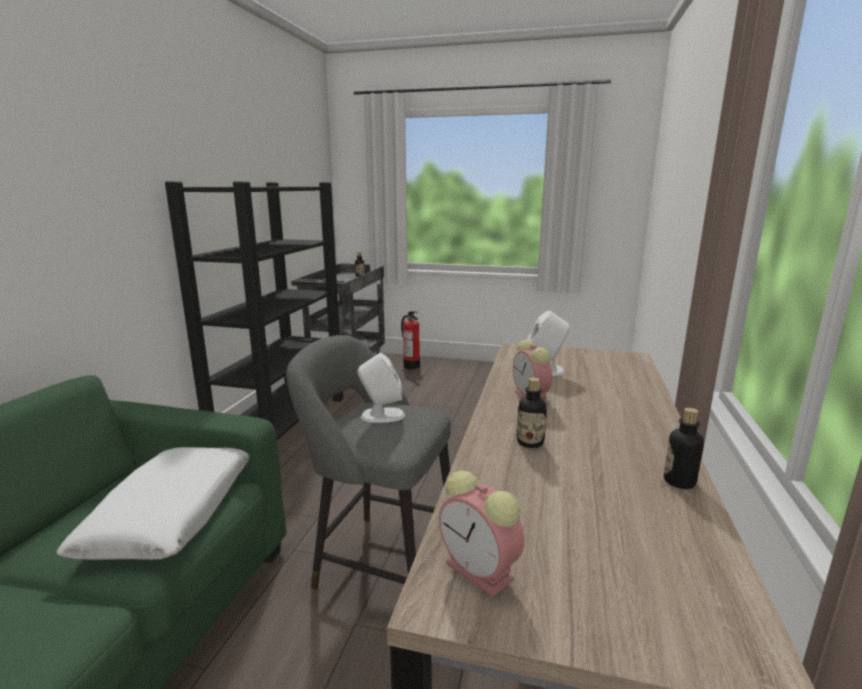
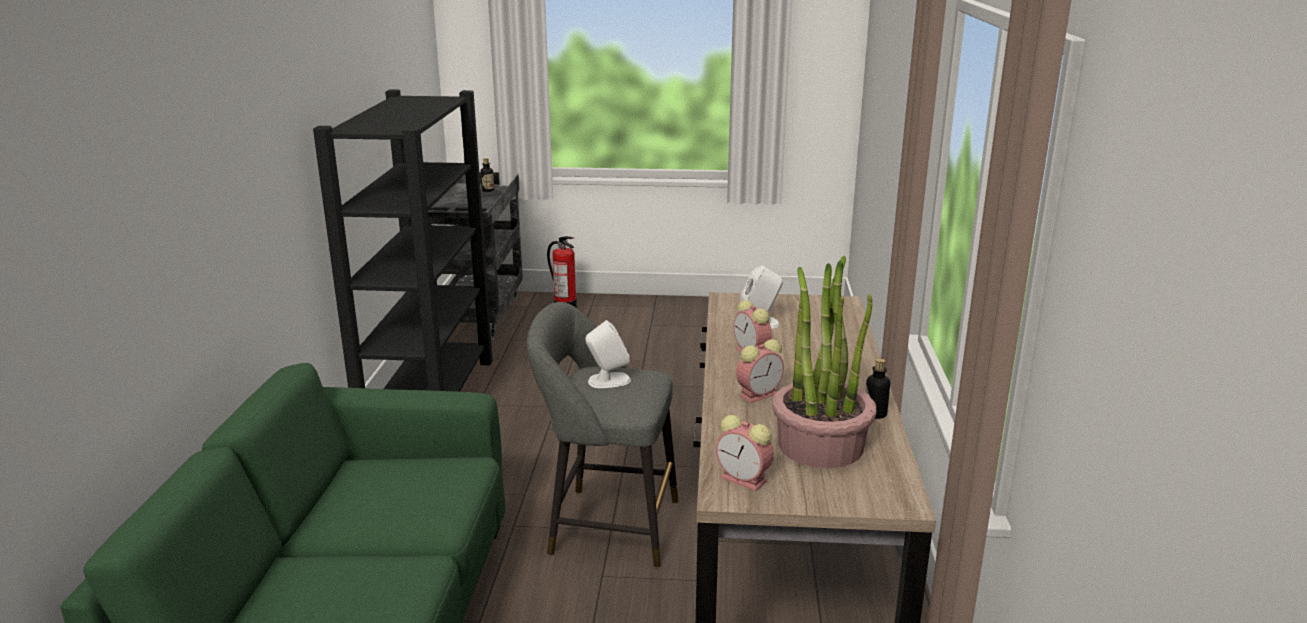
camera: 10 degrees left, 5 degrees up
white pillow [56,447,249,560] -> none
bottle [517,377,547,448] -> alarm clock [736,339,784,403]
none -> potted plant [772,256,876,468]

